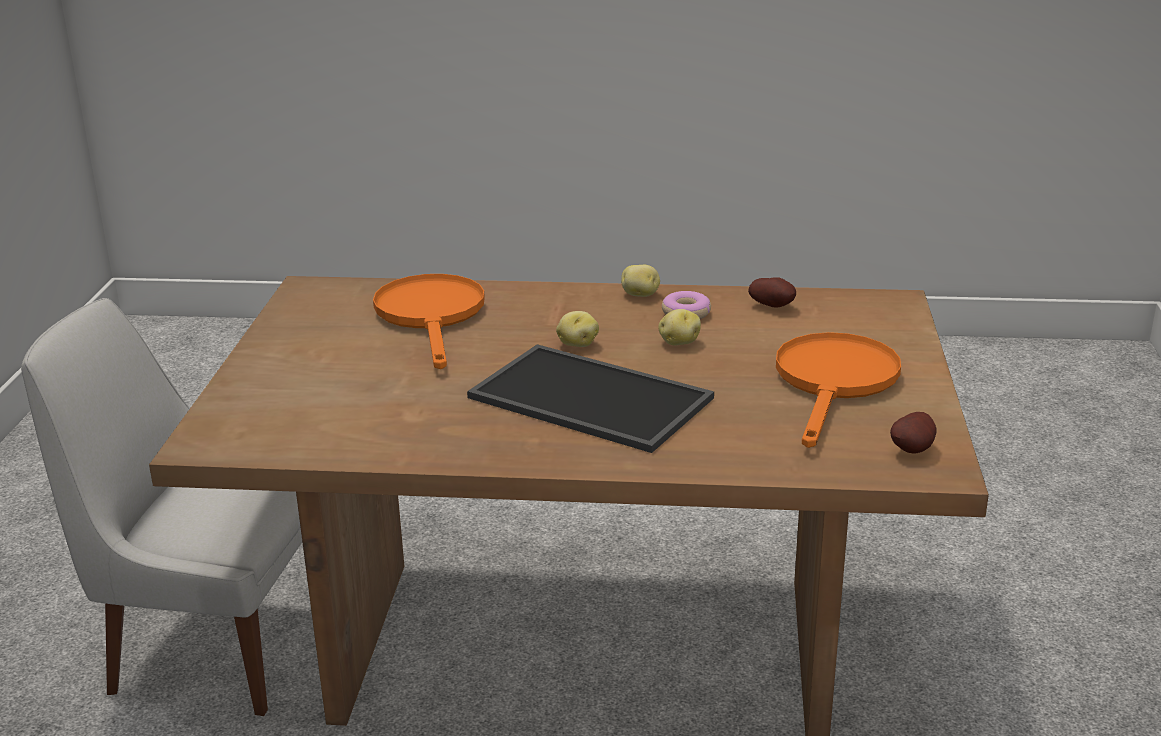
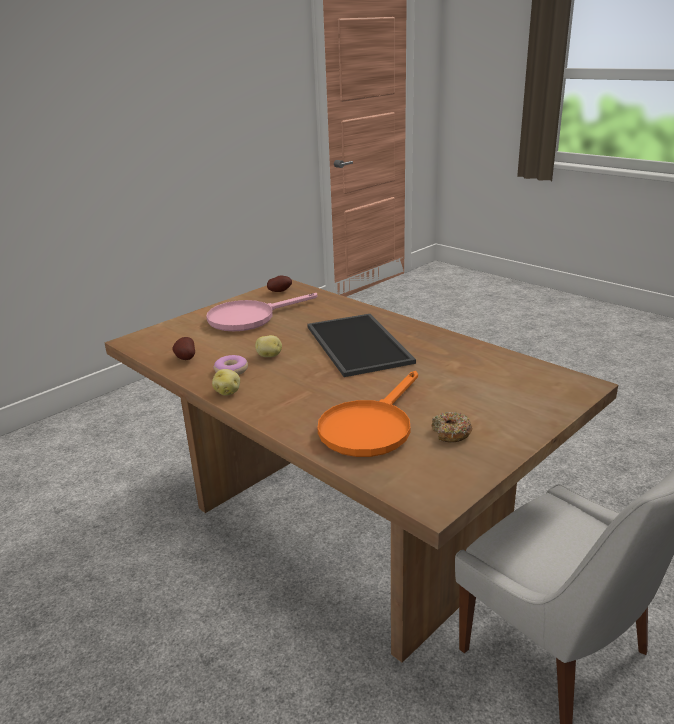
camera: 140 degrees left, 0 degrees up
potato [556,311,599,347] -> none
orange frying pan [776,332,901,448] -> pink frying pan [206,293,317,331]
none -> donut [431,412,473,443]

